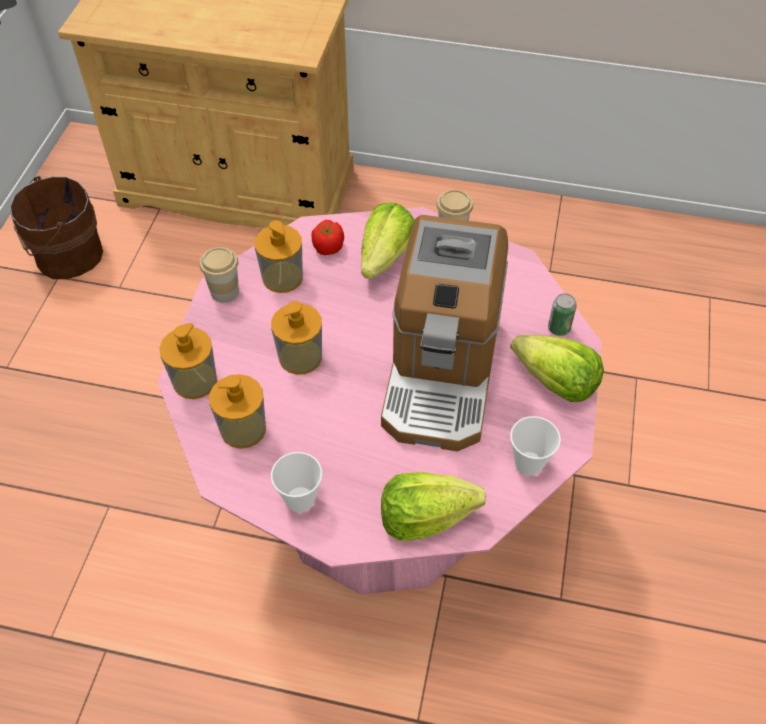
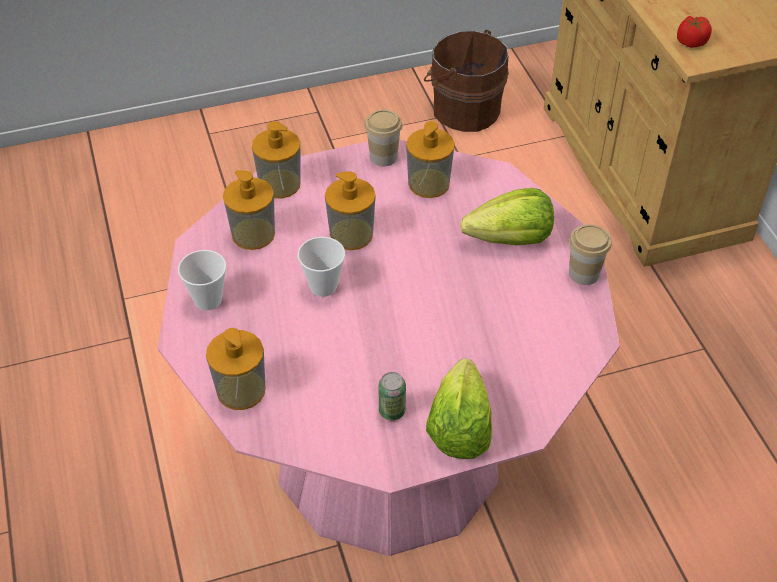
camera: 60 degrees right, 5 degrees down
tomato [312,220,344,256] -> tomato moved to [677,16,712,48]
coffee machine [381,215,508,452] -> none
lettuce [381,472,486,541] -> soap dispenser [206,328,265,410]
cup [510,416,561,476] -> cup moved to [297,237,345,297]
can [548,293,577,336] -> can moved to [378,372,406,420]

